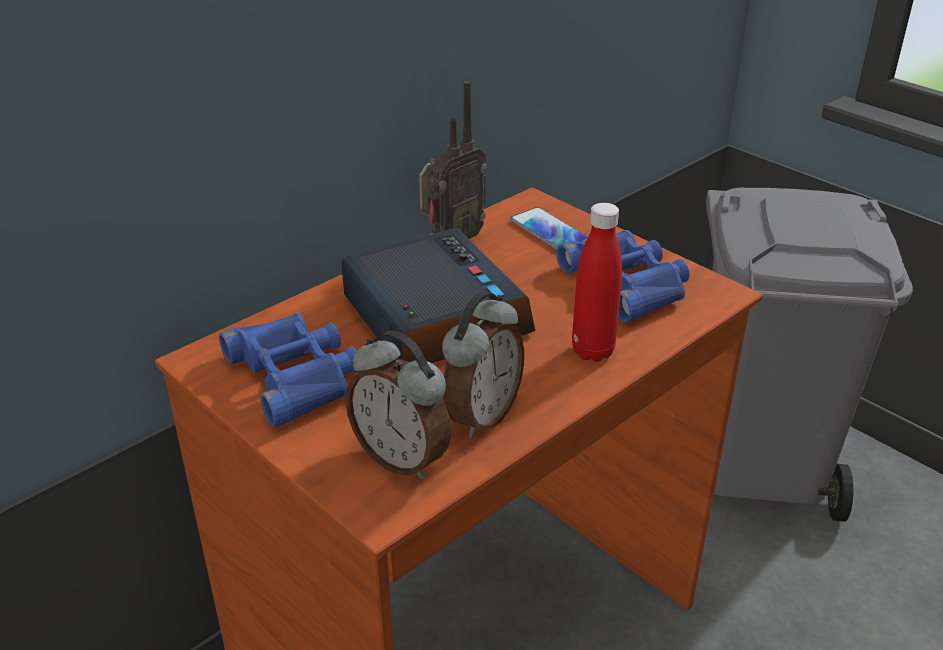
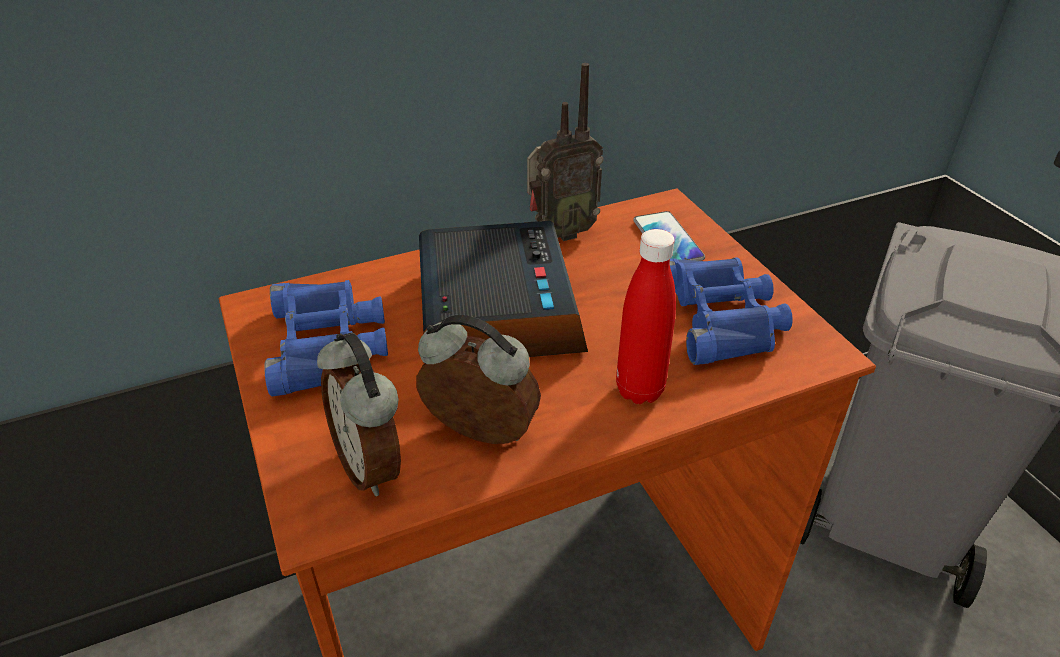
camera: 20 degrees right, 5 degrees up
alarm clock [442,291,524,438] -> alarm clock turned 120 degrees counterclockwise [416,315,541,444]

